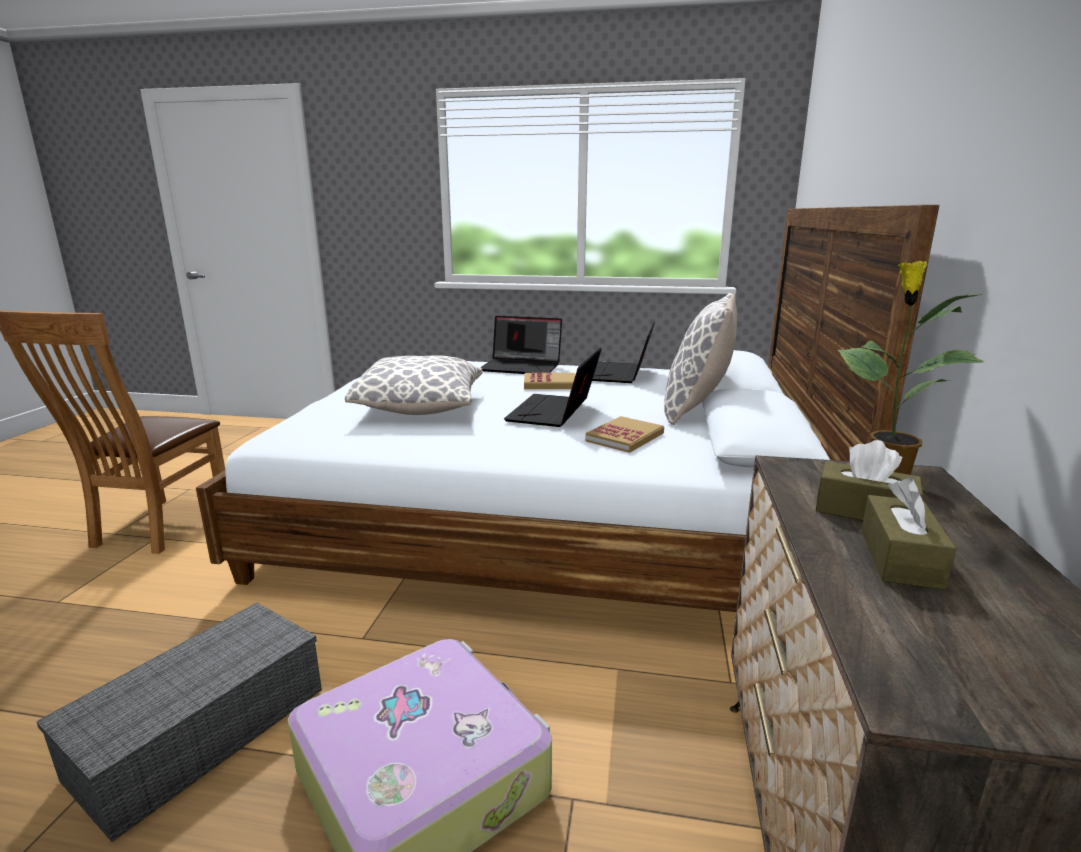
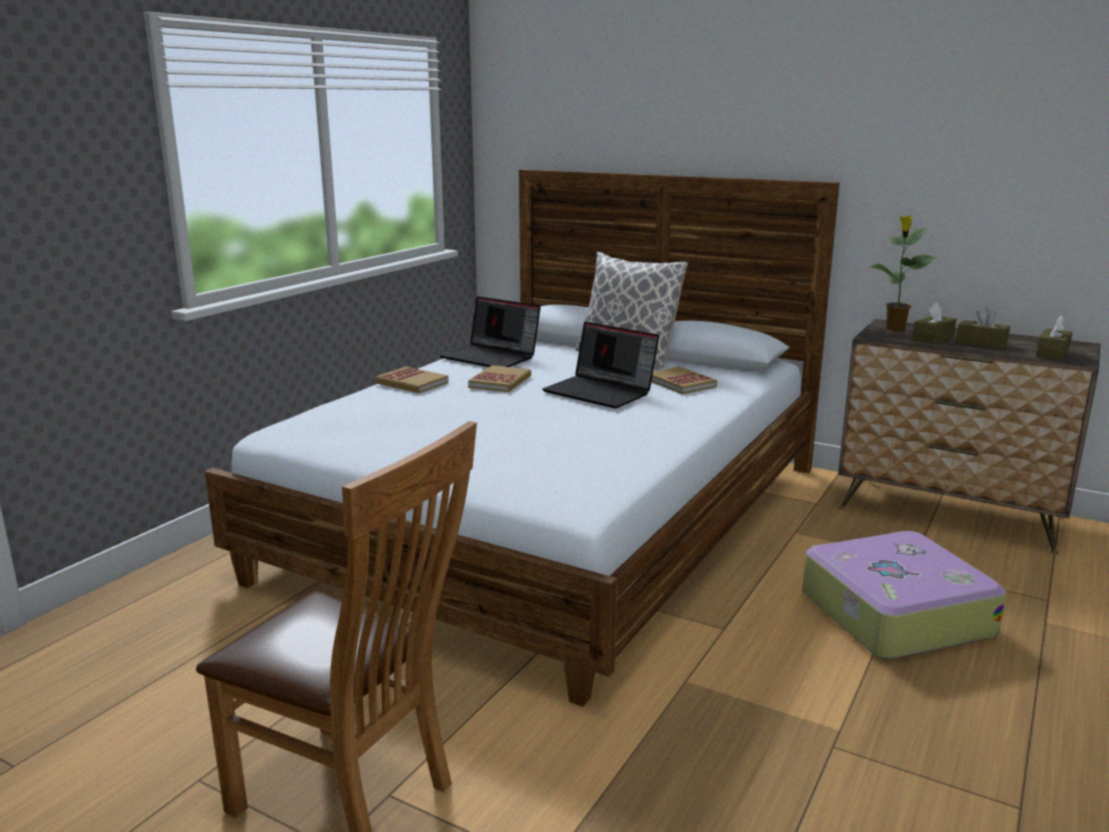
camera: 70 degrees left, 0 degrees up
grey storage box [36,603,322,842] -> none
pillow [345,355,483,415] -> none
laptop [480,316,562,374] -> book [375,367,449,393]
none -> brown tissue box [1036,316,1073,360]

